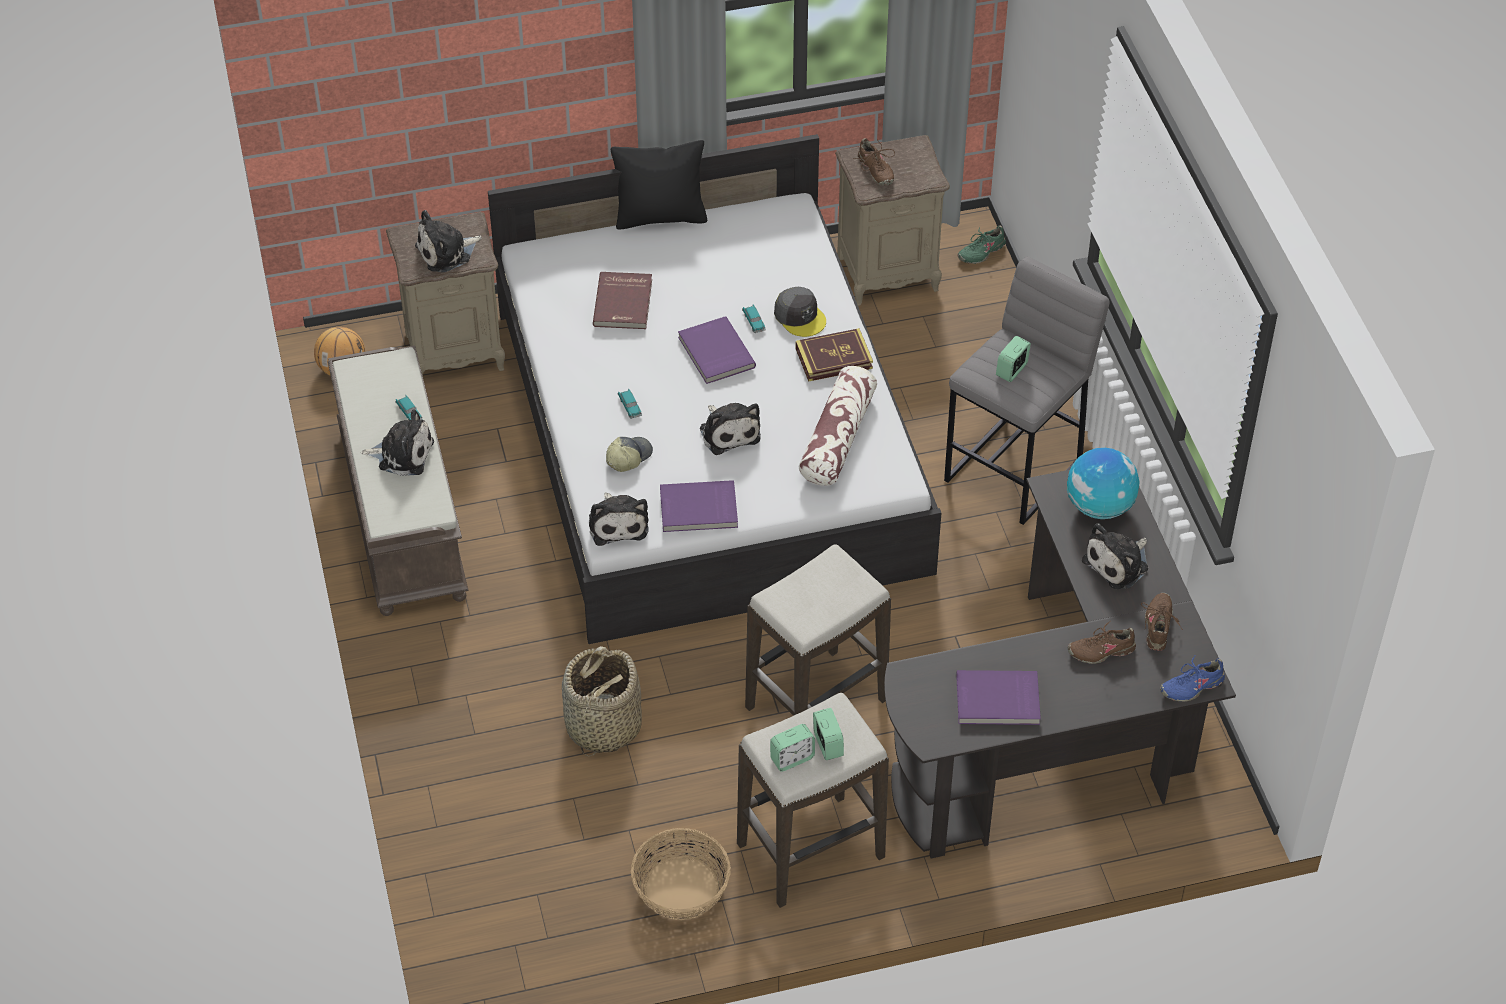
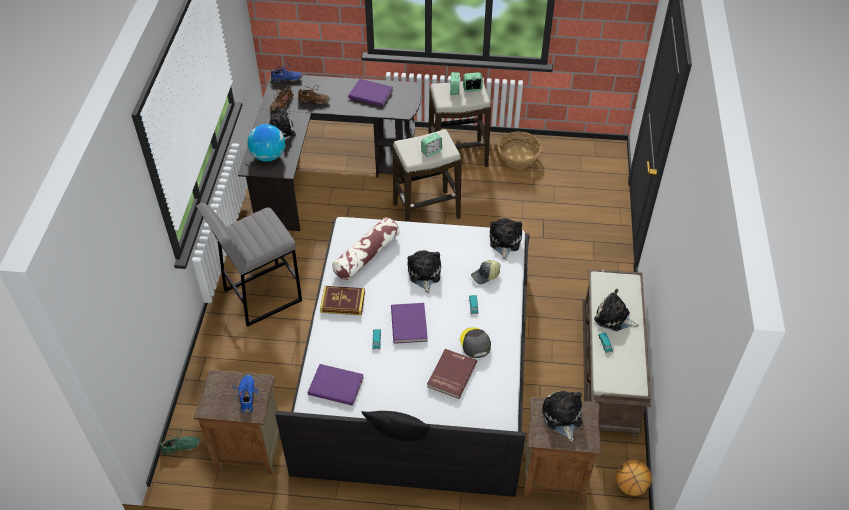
camera: 160 degrees left, 0 degrees up
plush toy [415,210,482,273] -> plush toy turned 90 degrees counterclockwise [542,391,582,442]
basket [562,646,642,756] -> none
purple book [660,480,738,532] -> purple book moved to [308,364,364,406]
grey cap [774,287,826,337] -> grey cap moved to [460,327,491,358]
brown shoe [853,138,895,186] -> blue shoe [232,375,261,413]
alarm clock [996,336,1031,382] -> alarm clock moved to [421,133,442,157]

